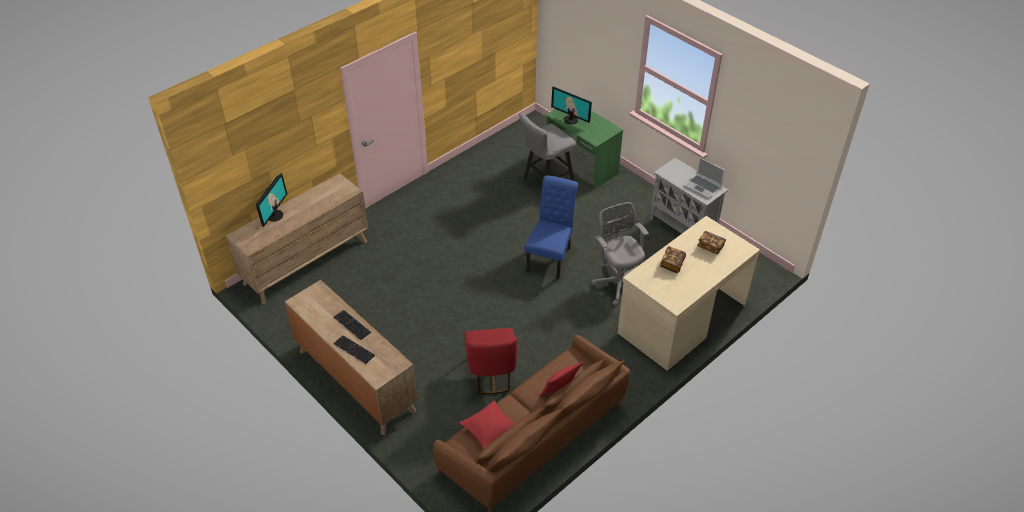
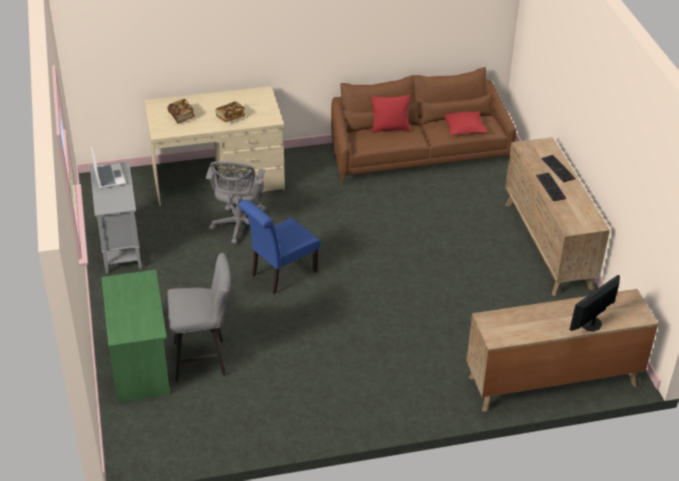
camera: 150 degrees left, 5 degrees down
red chair [464,328,517,394] -> none
monitor [551,86,592,124] -> none

